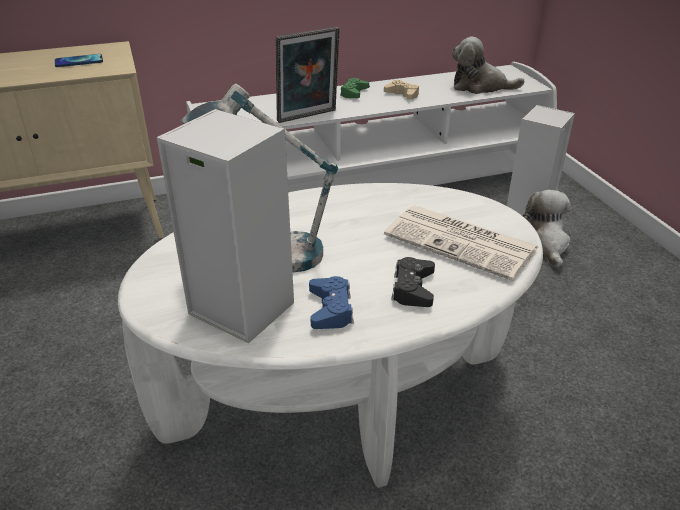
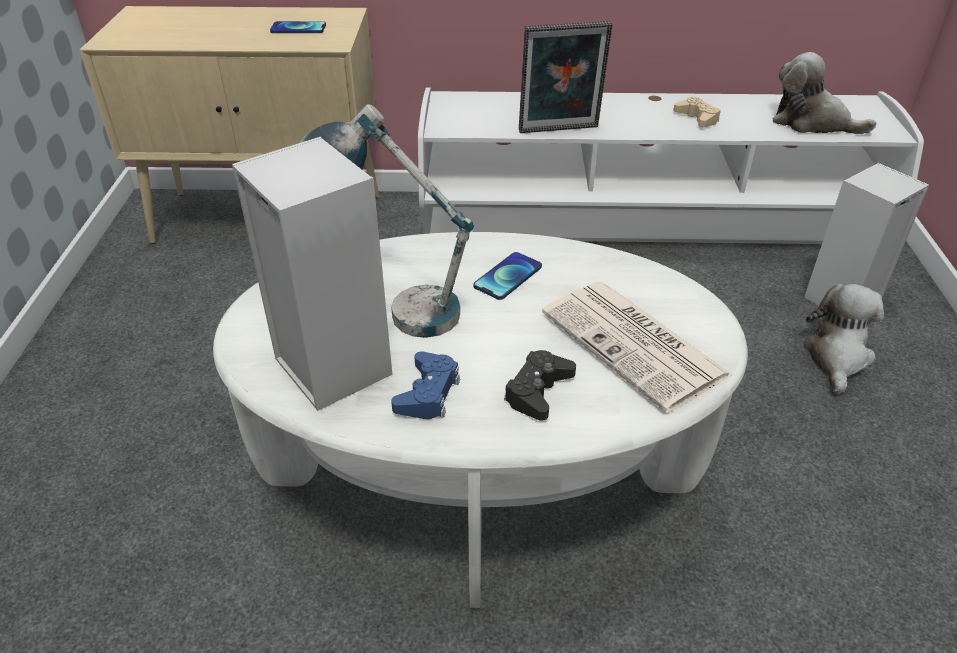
camera: 20 degrees right, 5 degrees up
green game controller [340,78,369,98] -> none
none -> phone [474,252,542,300]

